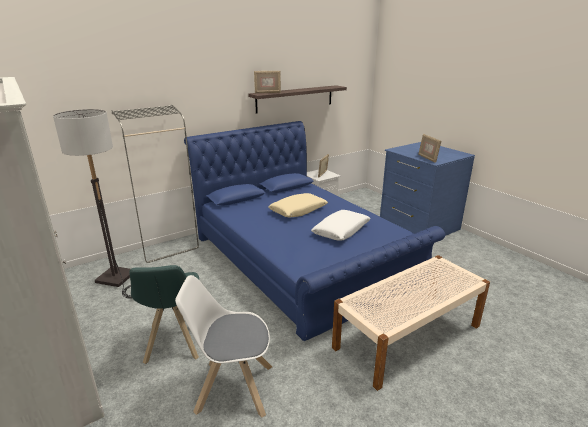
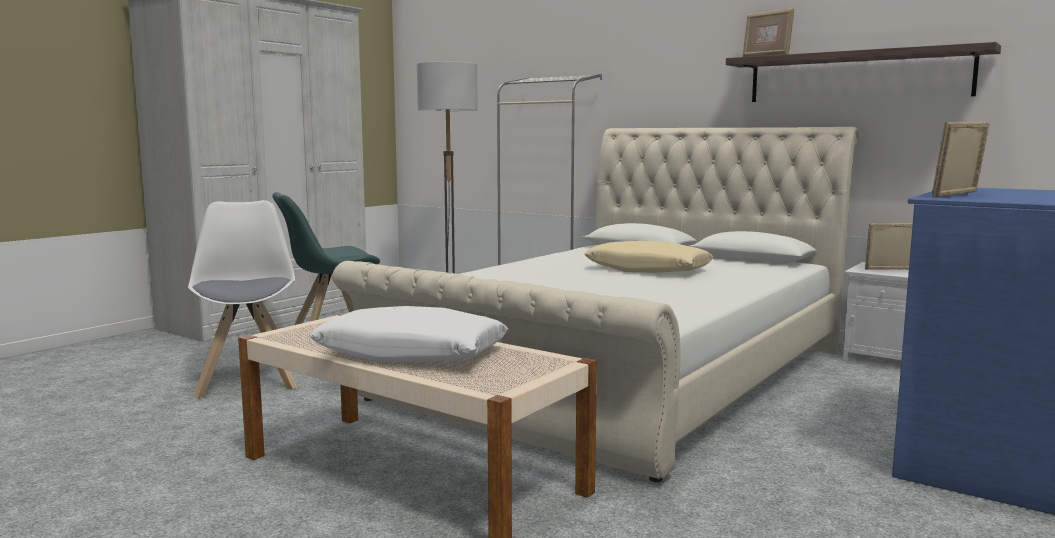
camera: 70 degrees right, 15 degrees down
blue bed [184,121,445,341] -> beige bed [332,127,859,482]
white pillow [311,210,371,241] -> white pillow moved to [310,306,508,362]

